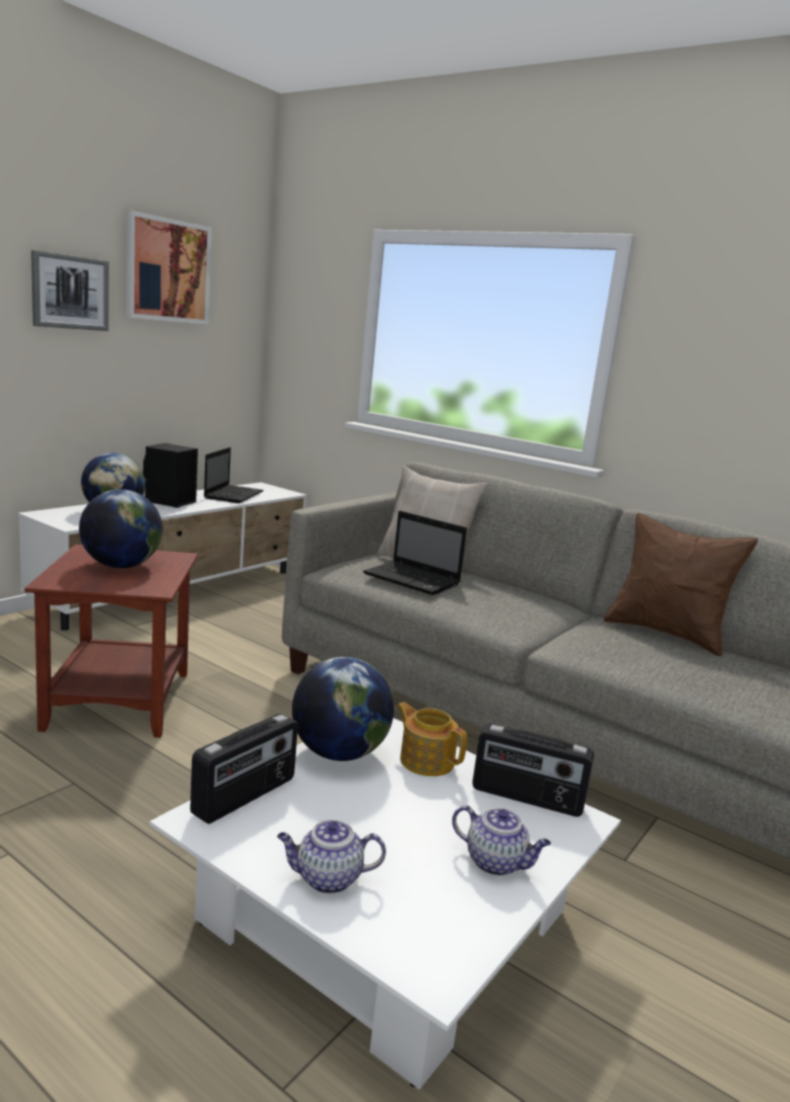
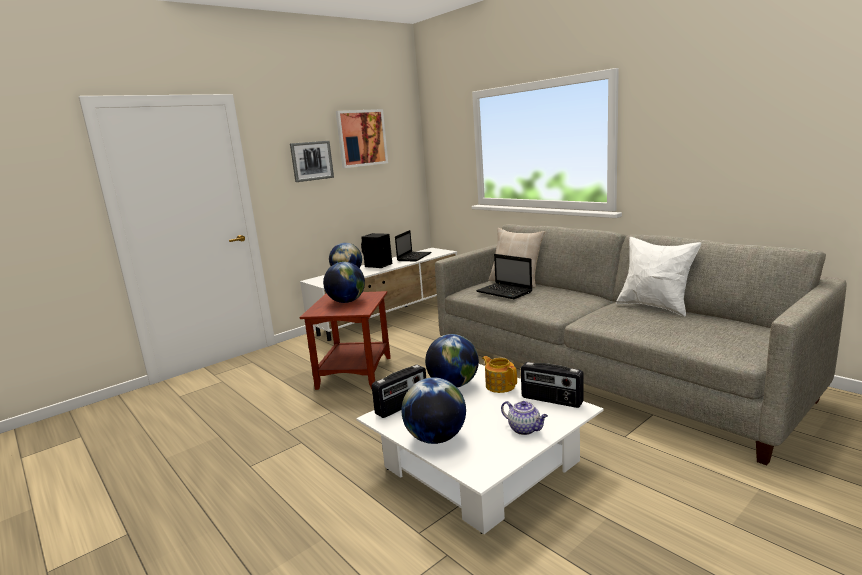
camera: 15 degrees right, 0 degrees up
teapot [277,820,386,894] -> globe [401,377,466,444]
brown pillow [604,513,758,656] -> white pillow [616,237,701,316]

